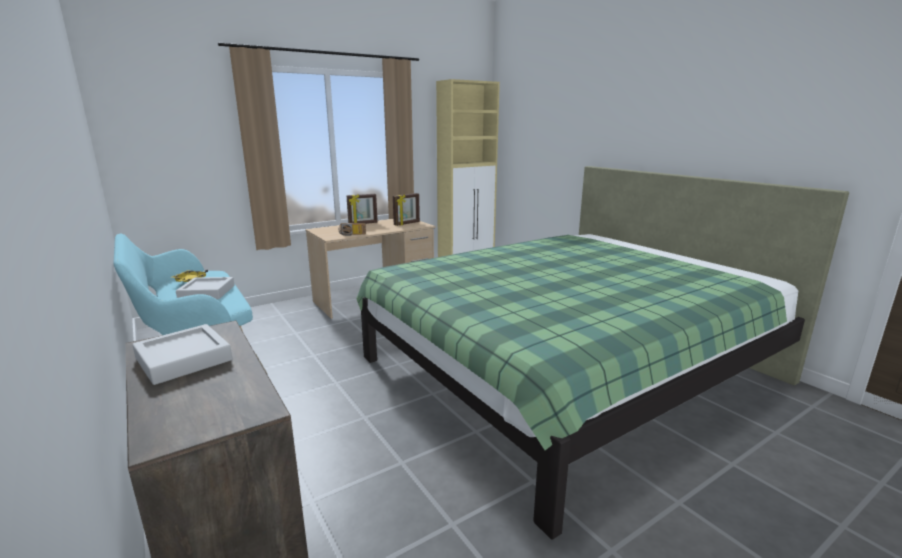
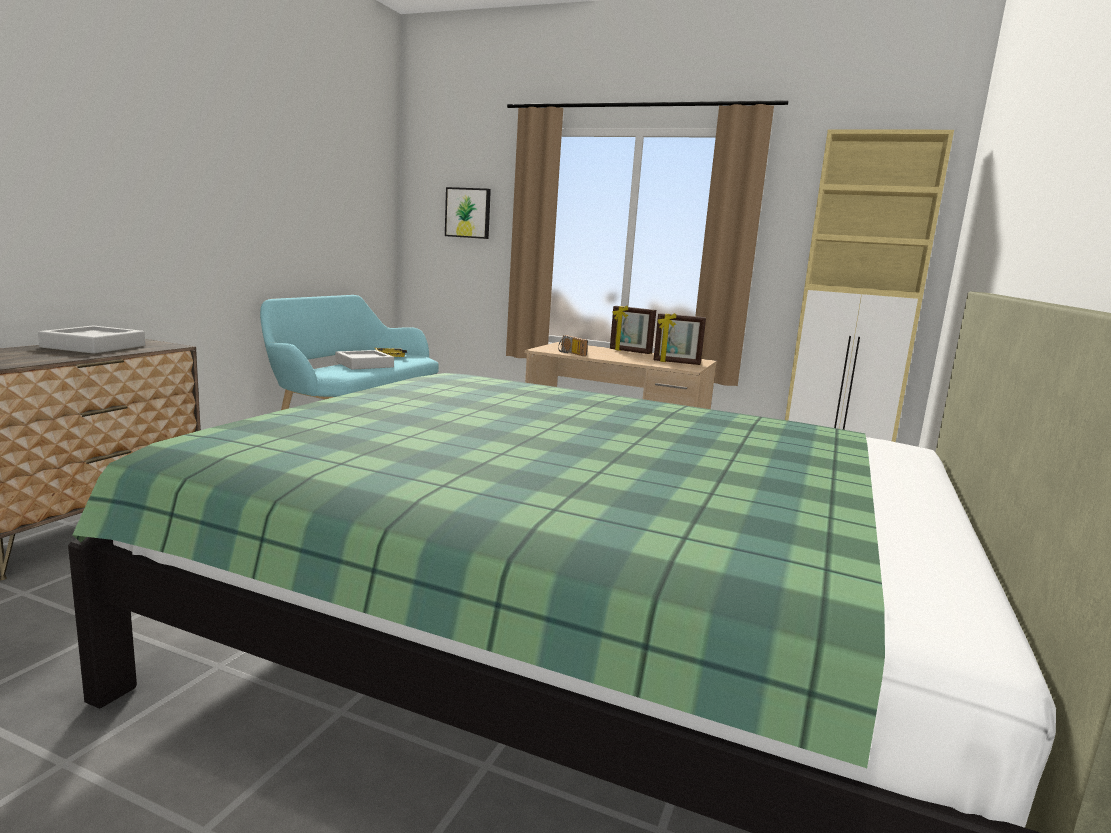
camera: 55 degrees right, 5 degrees down
none -> picture [445,187,491,239]

